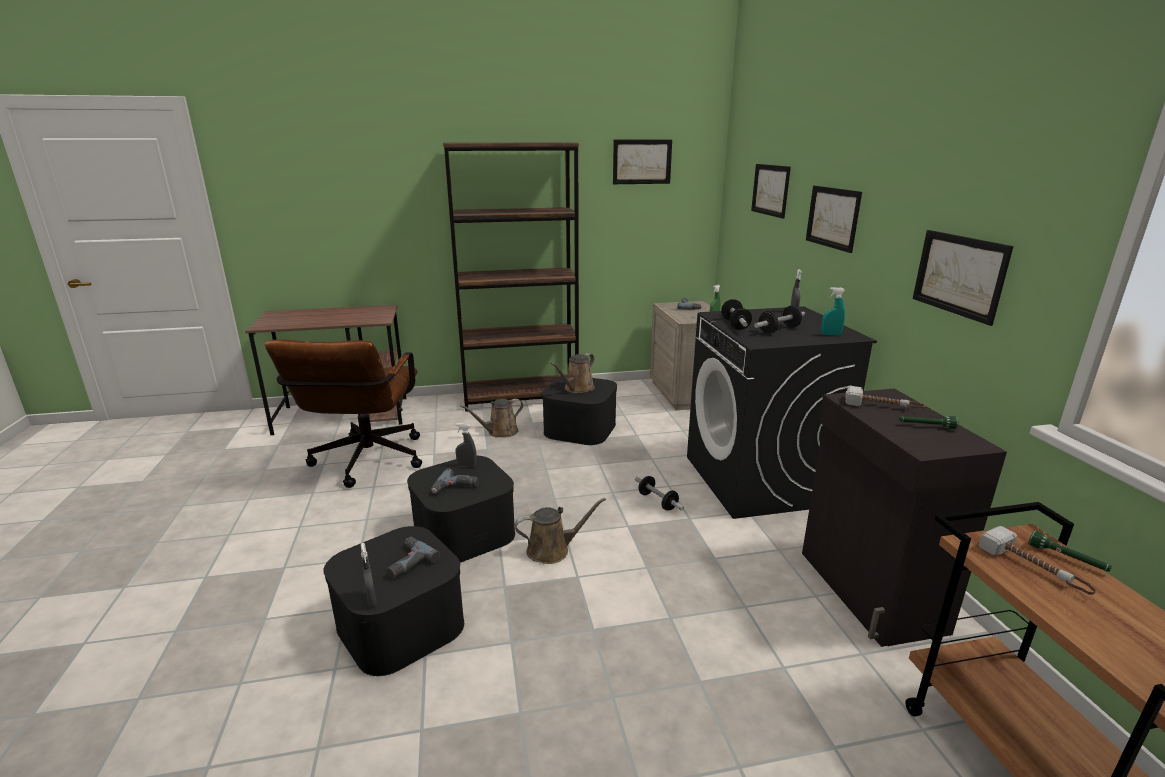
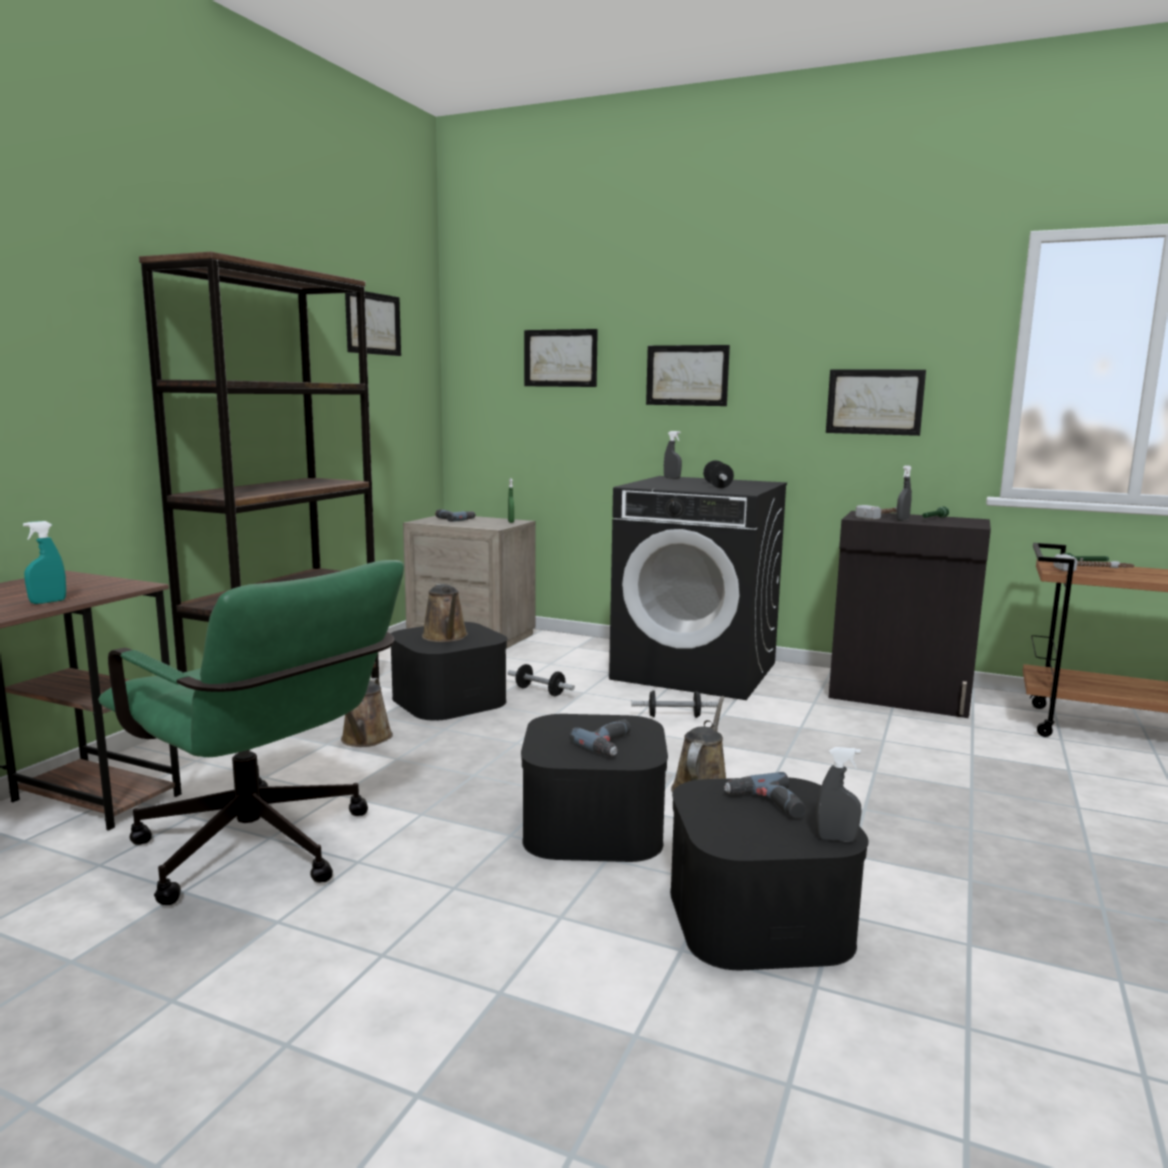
camera: 55 degrees left, 10 degrees down
brown office chair [265,339,422,488] -> green office chair [98,560,404,905]
grey spray bottle [456,423,477,467] -> grey spray bottle moved to [896,465,912,521]
dumbbell [721,299,752,330] -> dumbbell moved to [508,664,575,696]
turquoise spray bottle [821,287,846,336] -> turquoise spray bottle moved to [23,521,66,604]

